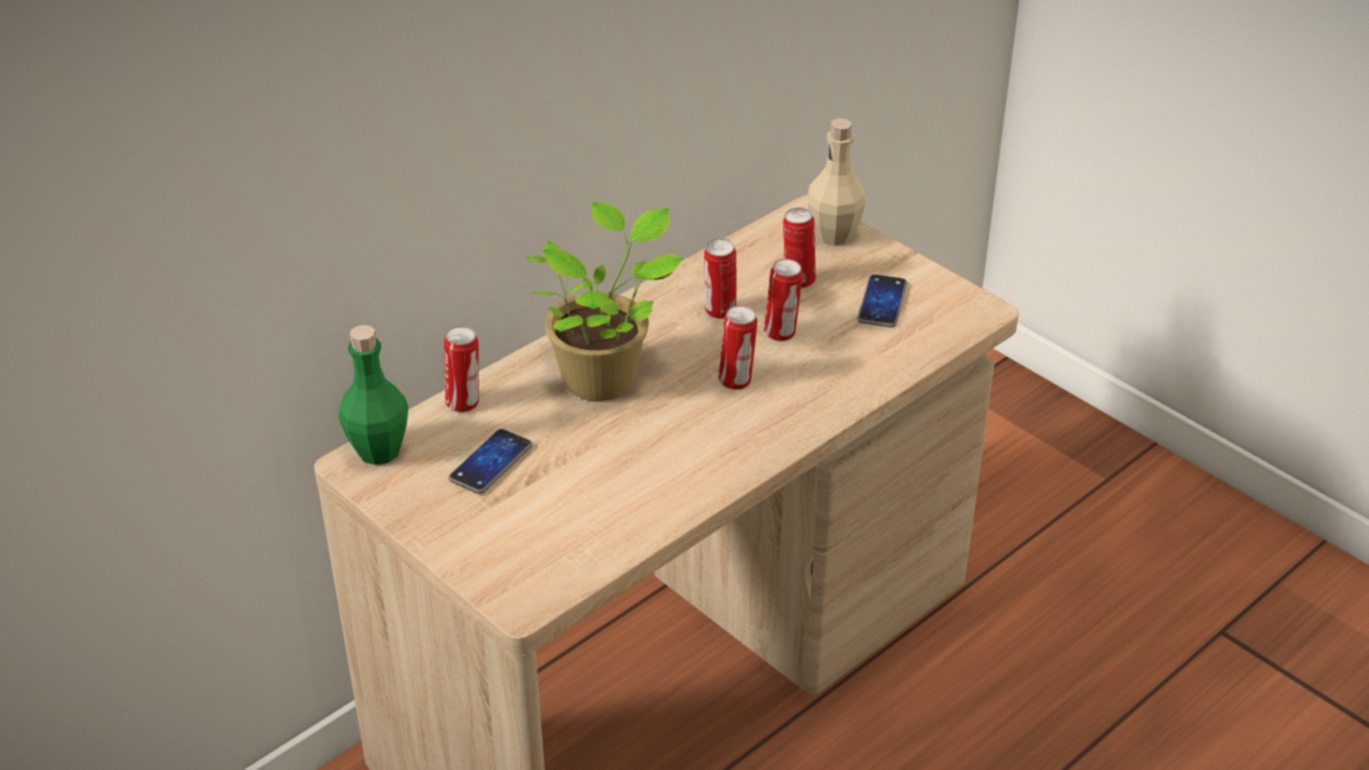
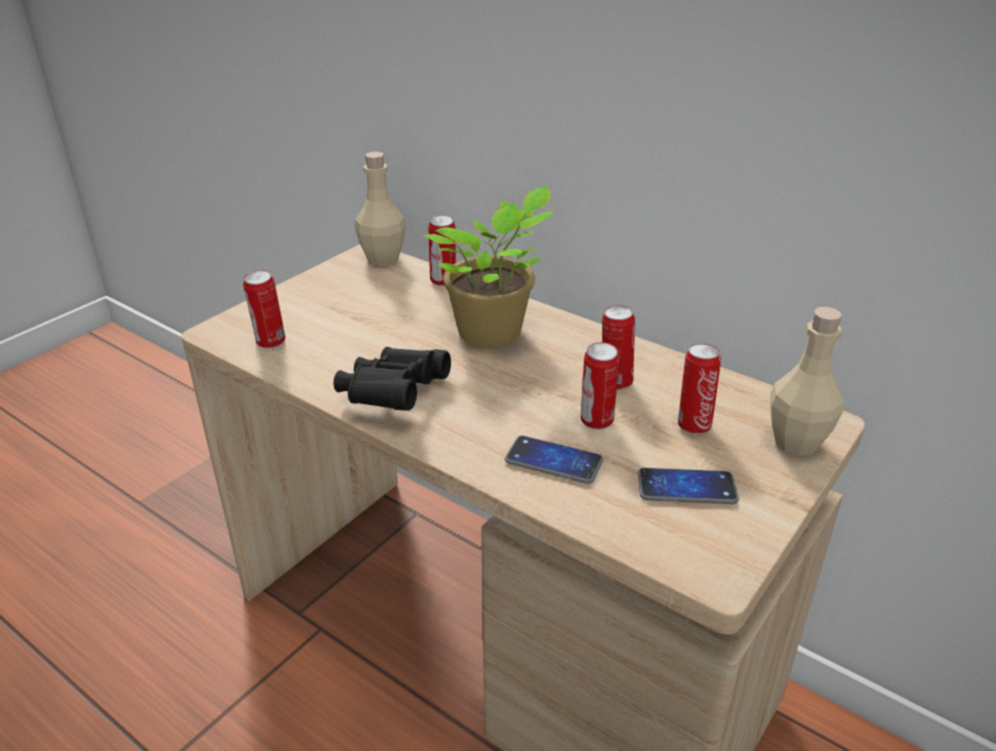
camera: 80 degrees right, 5 degrees down
green bottle [339,325,408,465] -> beige bottle [355,152,406,266]
phone [448,429,532,494] -> phone moved to [505,436,603,484]
can [718,305,758,390] -> can moved to [243,270,285,349]
none -> black binoculars [334,347,451,411]

